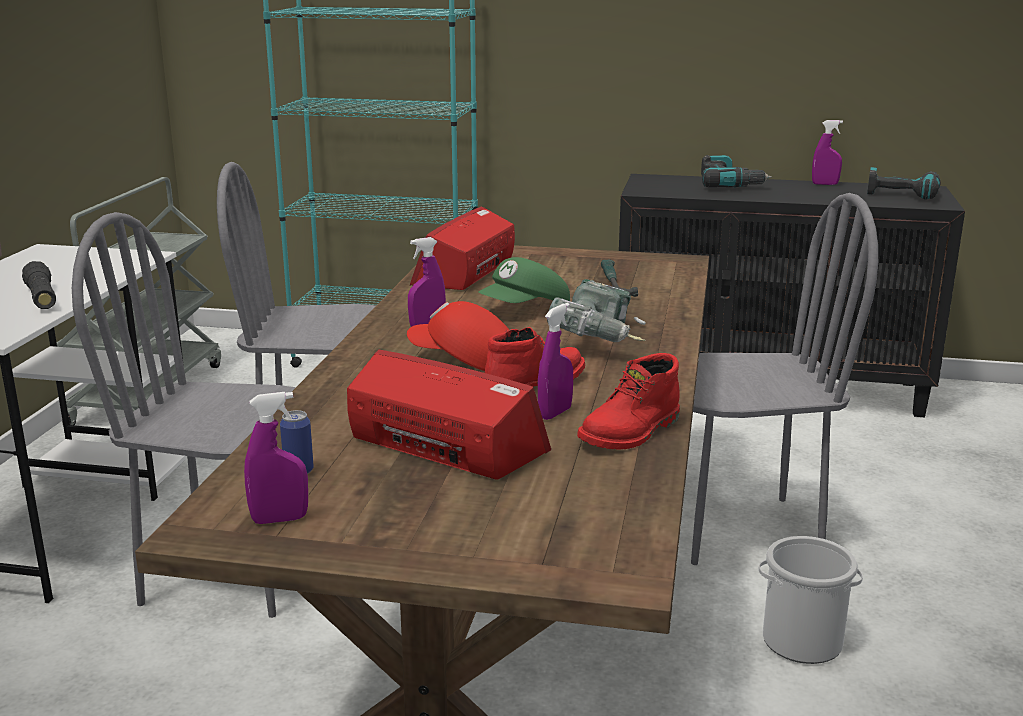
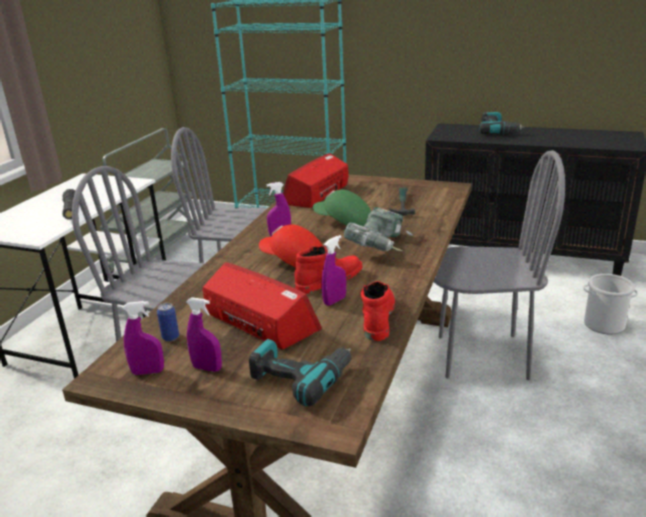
camera: 10 degrees right, 5 degrees up
green cap [478,257,570,303] -> green cap turned 60 degrees clockwise [313,189,371,226]
red boot [577,353,680,450] -> red boot turned 135 degrees clockwise [361,281,395,341]
bucket [758,536,863,664] -> bucket moved to [584,274,638,335]
purple spray bottle [812,120,843,185] -> purple spray bottle moved to [186,297,222,372]
power drill [867,167,941,200] -> power drill moved to [249,339,351,407]

